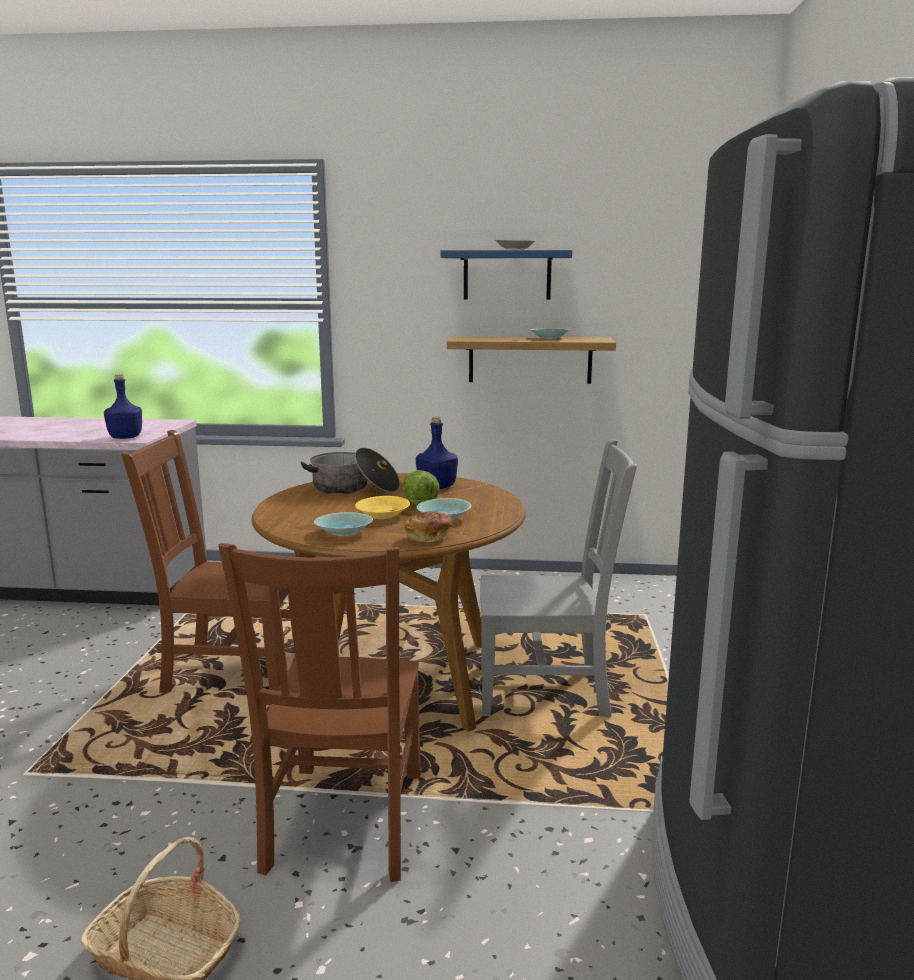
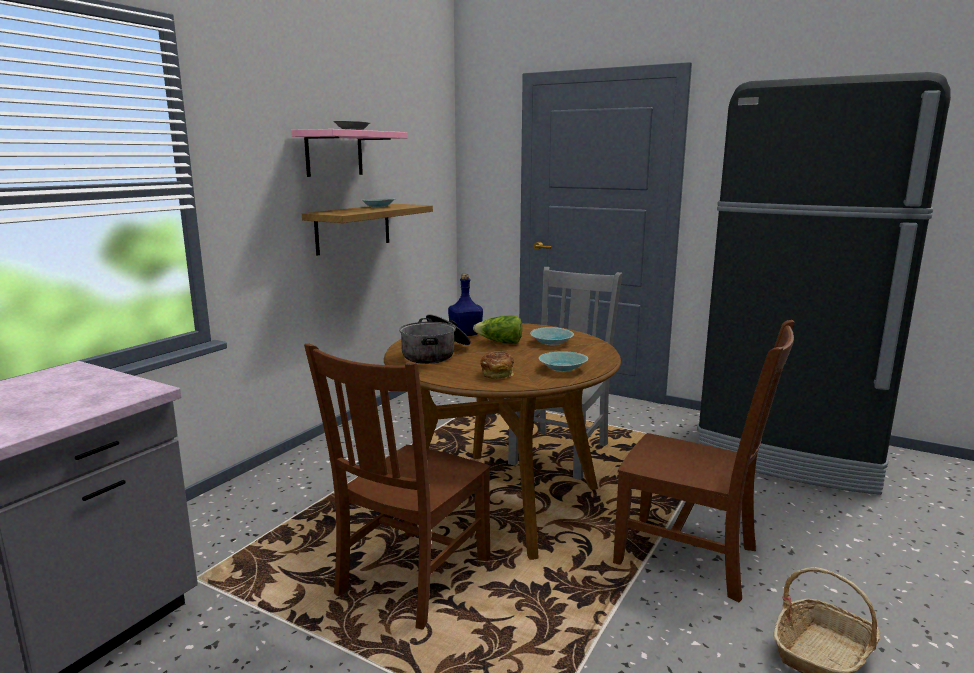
camera: 65 degrees left, 0 degrees up
blue bottle [104,374,142,439] -> none
yellow bowl [355,496,410,519] -> none
bread [405,511,452,542] -> bread moved to [481,351,514,379]
blue shelf [441,250,572,300] -> pink shelf [291,129,408,177]

